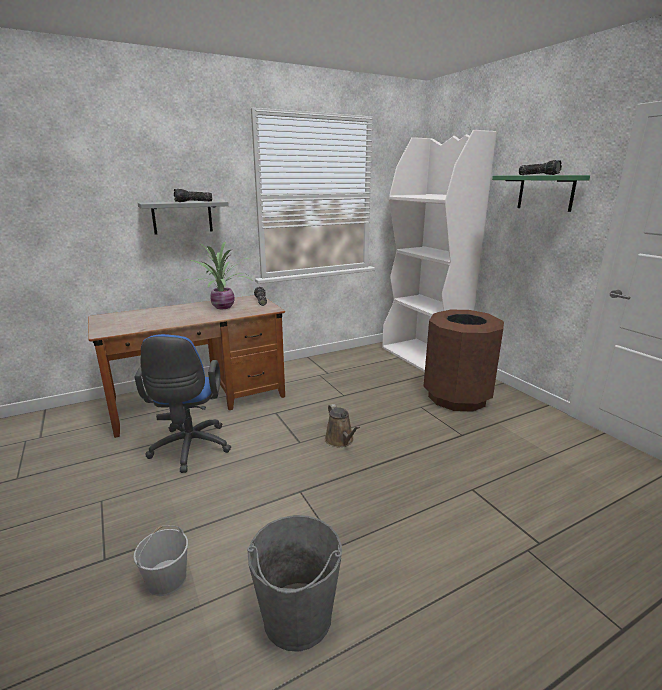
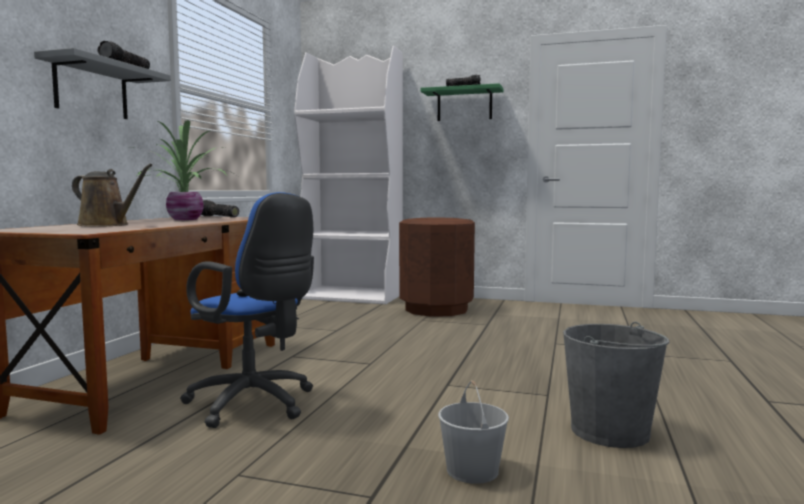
camera: 45 degrees left, 15 degrees down
brown watering can [325,404,360,447] -> brown watering can moved to [72,164,153,227]

